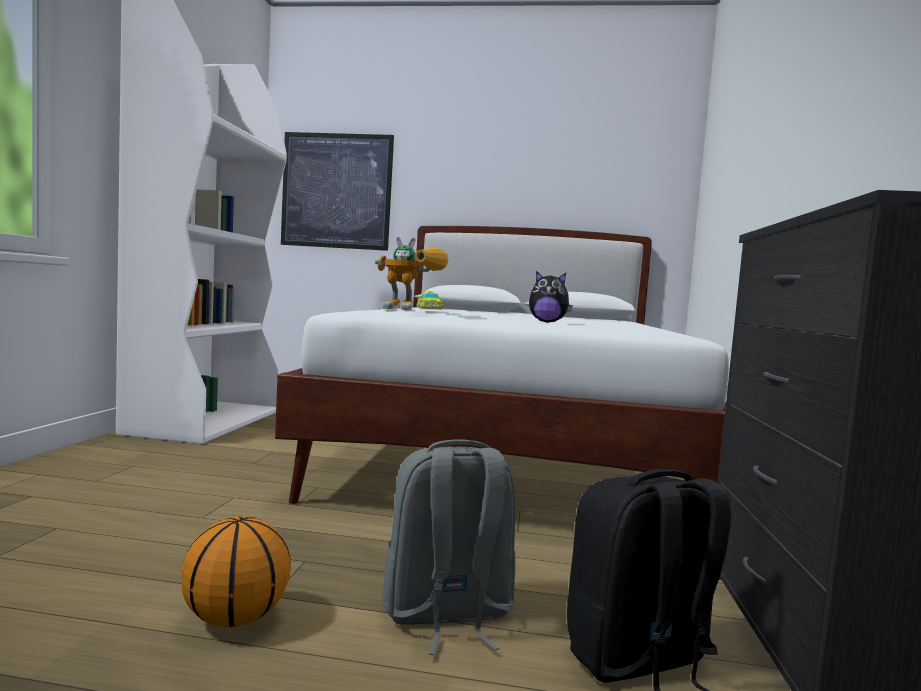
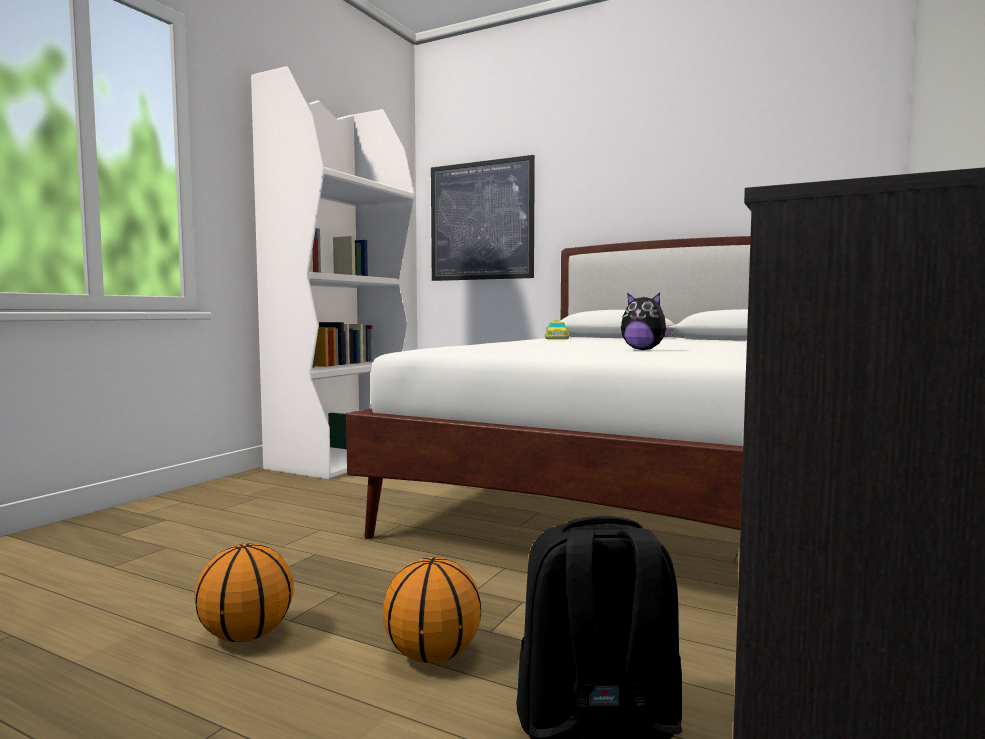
camera: 20 degrees right, 0 degrees up
toy robot [375,236,448,310] -> none
grey backpack [382,439,516,655] -> basketball [383,557,481,663]

